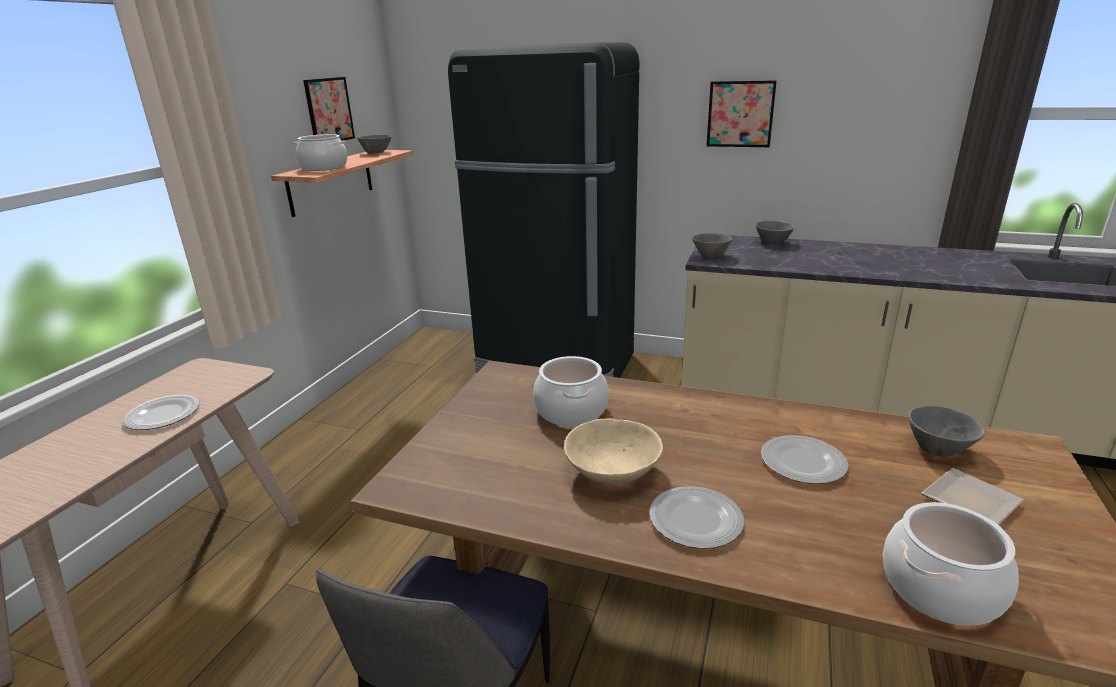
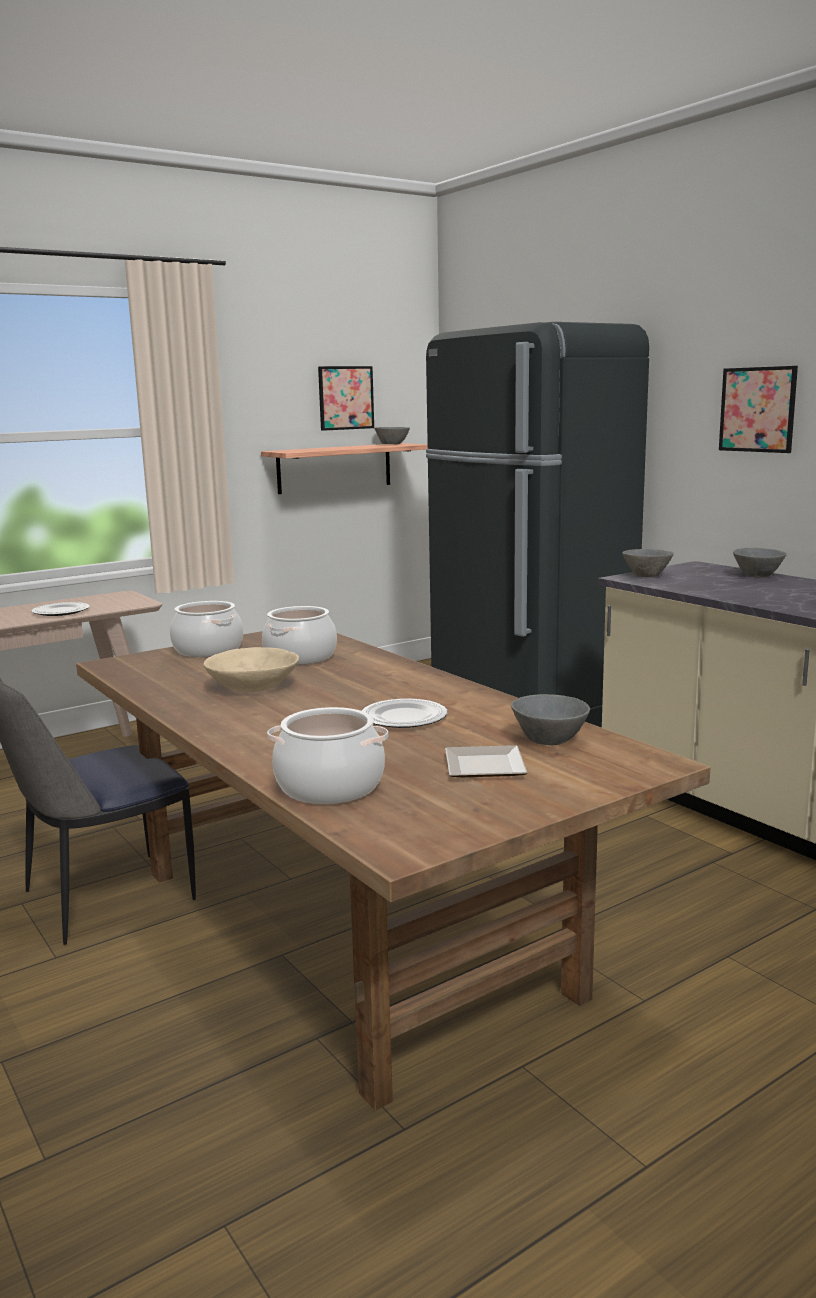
camera: 35 degrees right, 10 degrees down
cooking pot [294,134,347,171] -> cooking pot moved to [170,601,243,657]
plate [649,486,744,549] -> none

